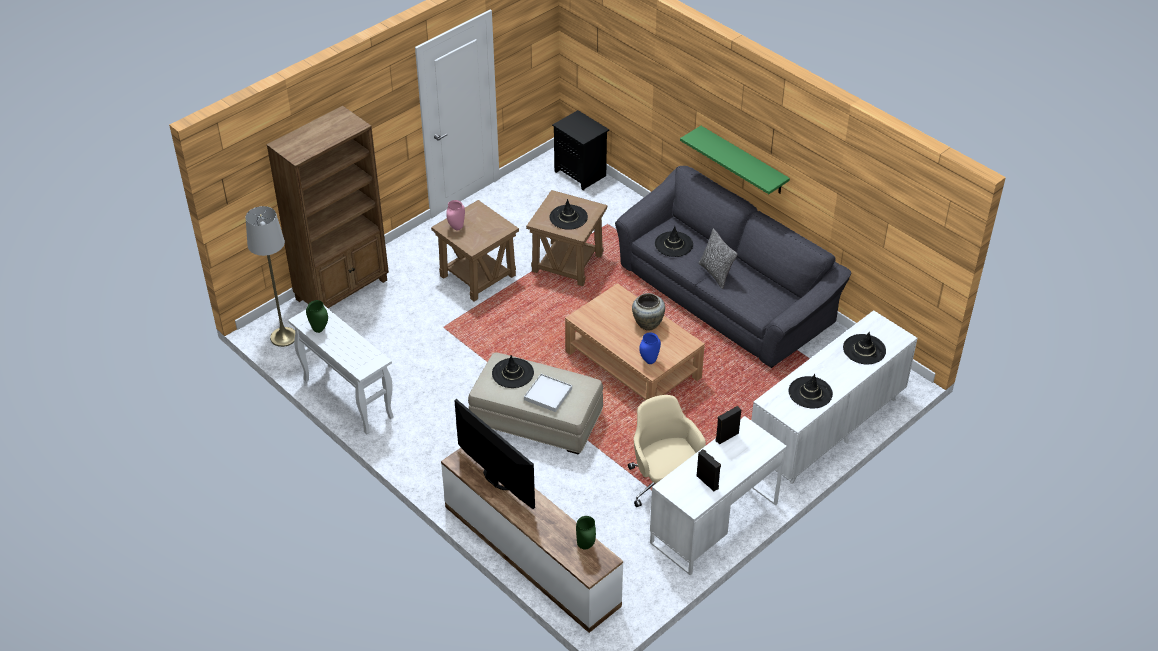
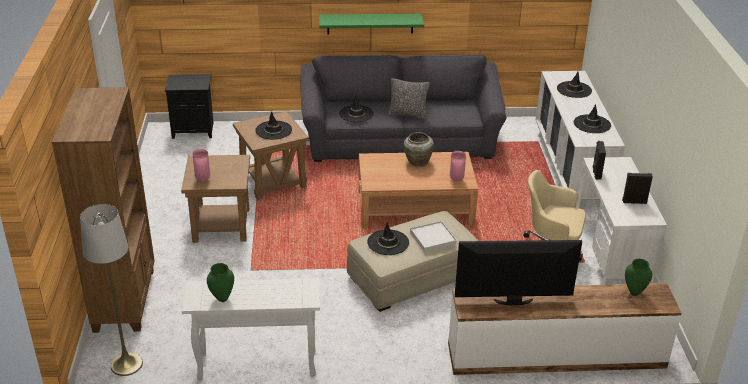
camera: 50 degrees left, 10 degrees down
blue vase [639,333,661,364] -> pink vase [450,151,466,182]

